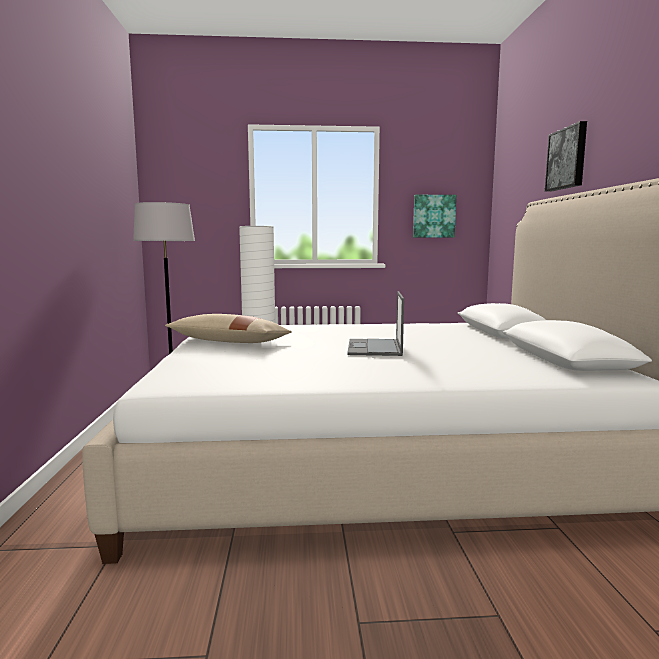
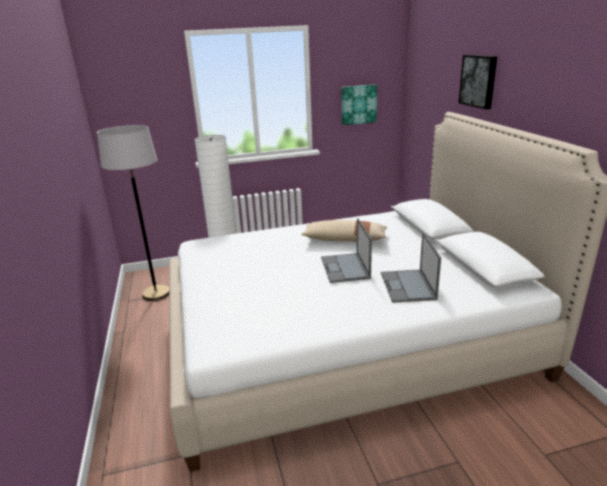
camera: 10 degrees left, 15 degrees up
beige pillow [165,314,292,343] -> beige pillow moved to [301,220,387,242]
none -> laptop [381,232,441,303]

